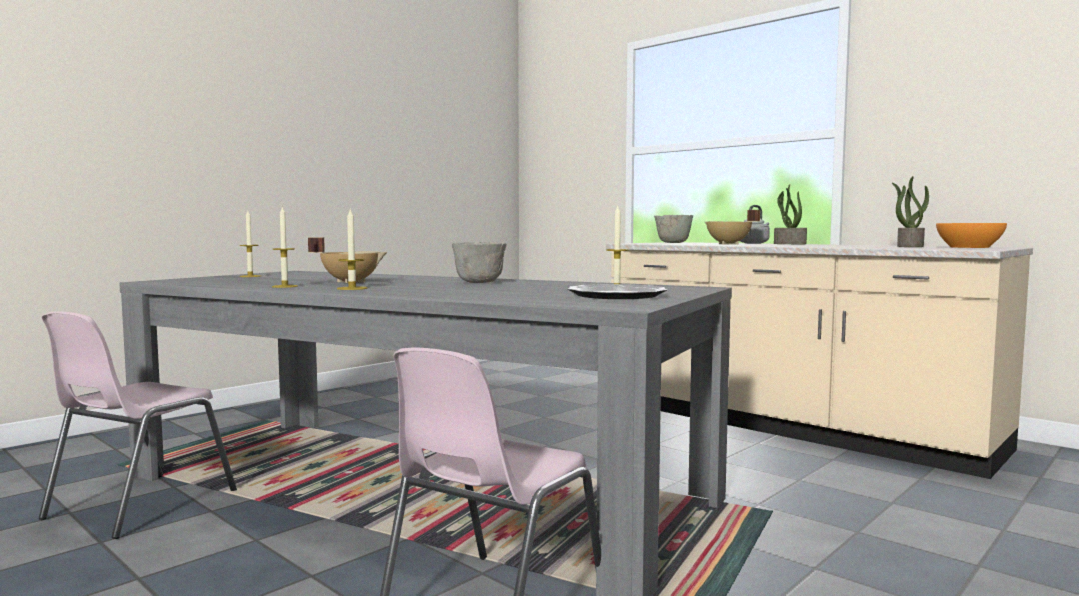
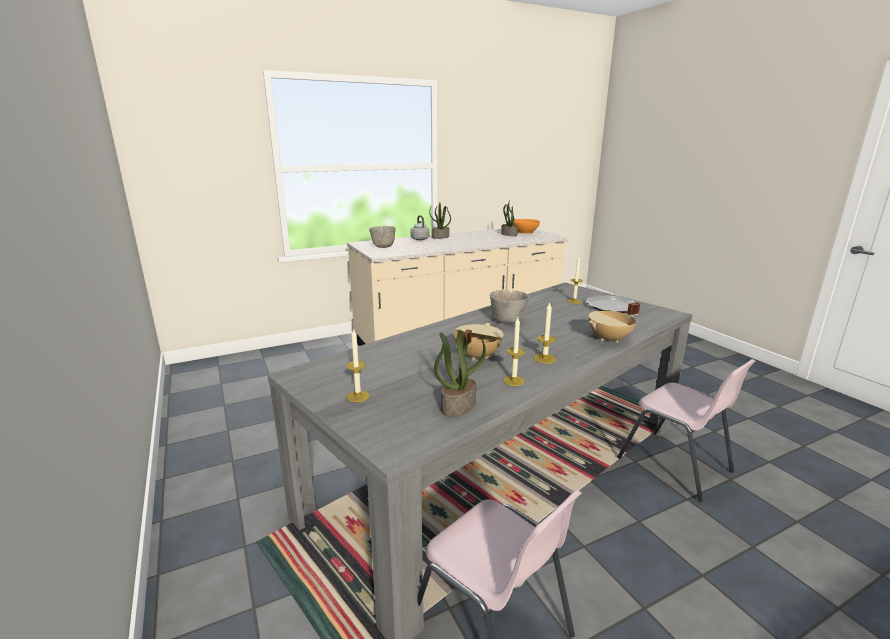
camera: 70 degrees left, 15 degrees up
beige cooking pot [705,210,760,245] -> beige cooking pot moved to [589,302,640,343]
none -> potted plant [434,330,486,416]

